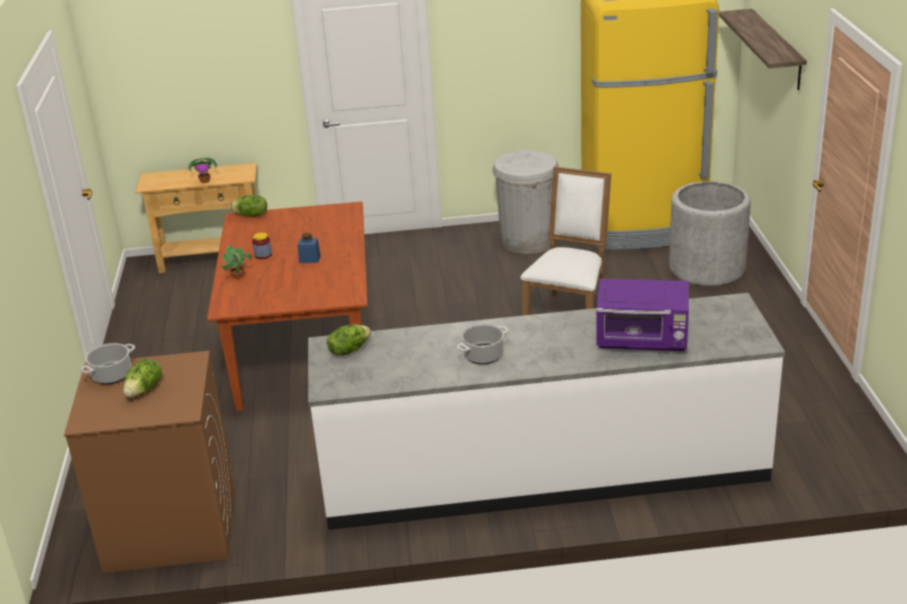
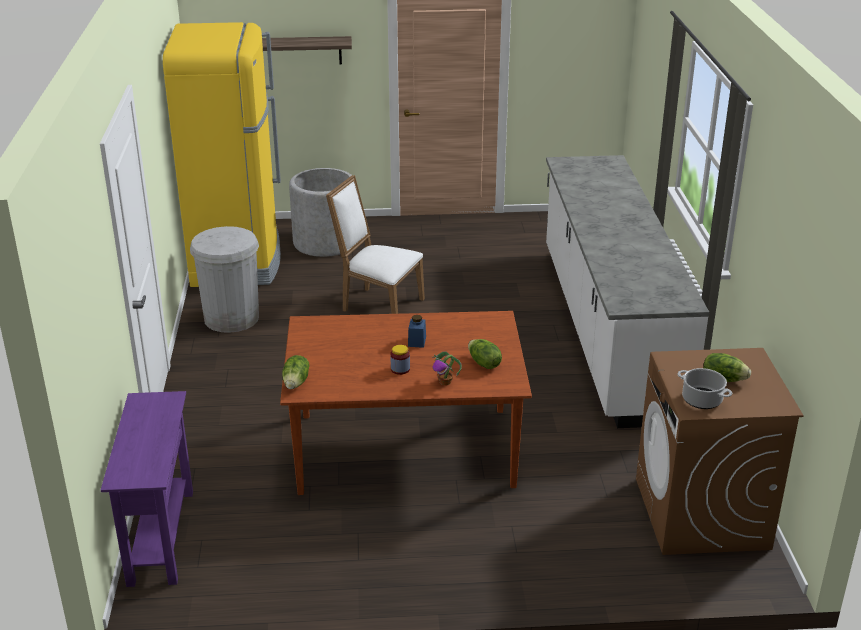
camera: 90 degrees left, 0 degrees up
beige console table [136,163,257,273] -> purple console table [101,391,193,587]
potted plant [187,158,217,183] -> none
lettuce [327,324,371,356] -> lettuce moved to [468,339,502,369]
cooking pot [457,324,508,364] -> none
purple microwave [596,278,689,351] -> none

